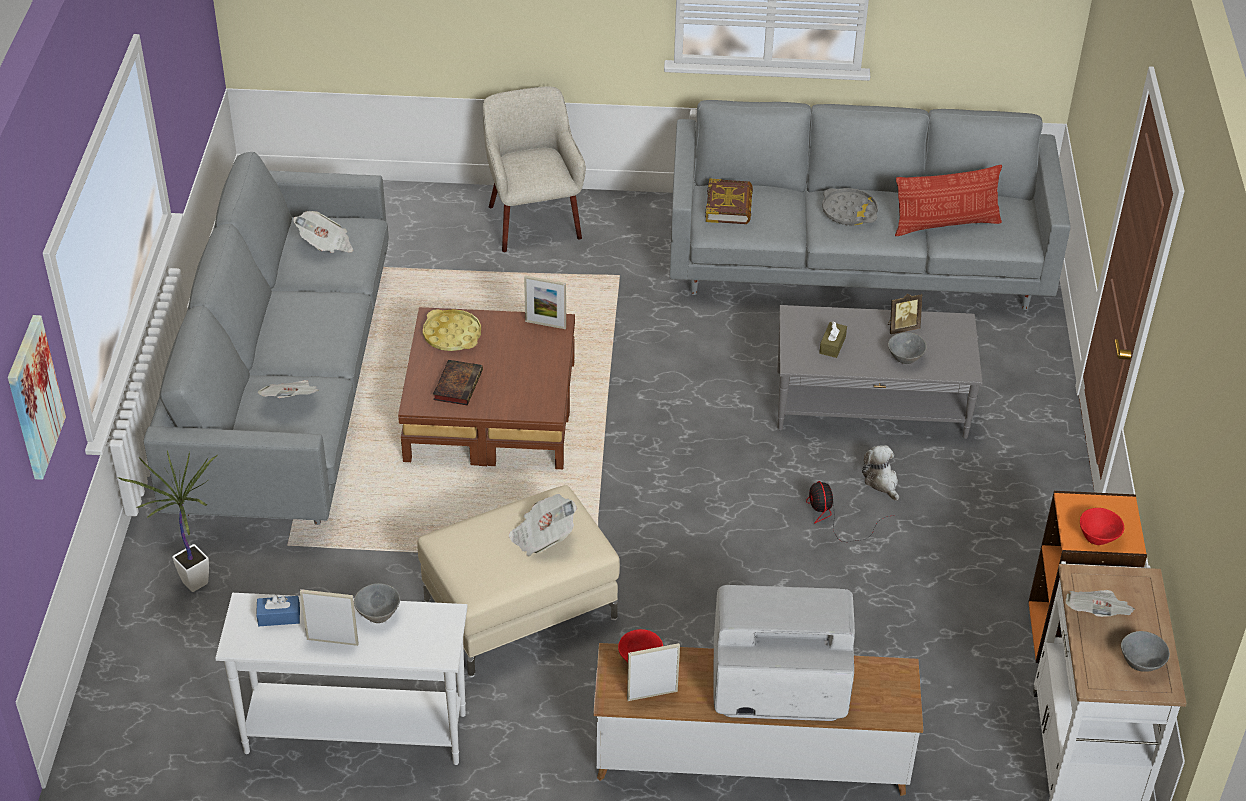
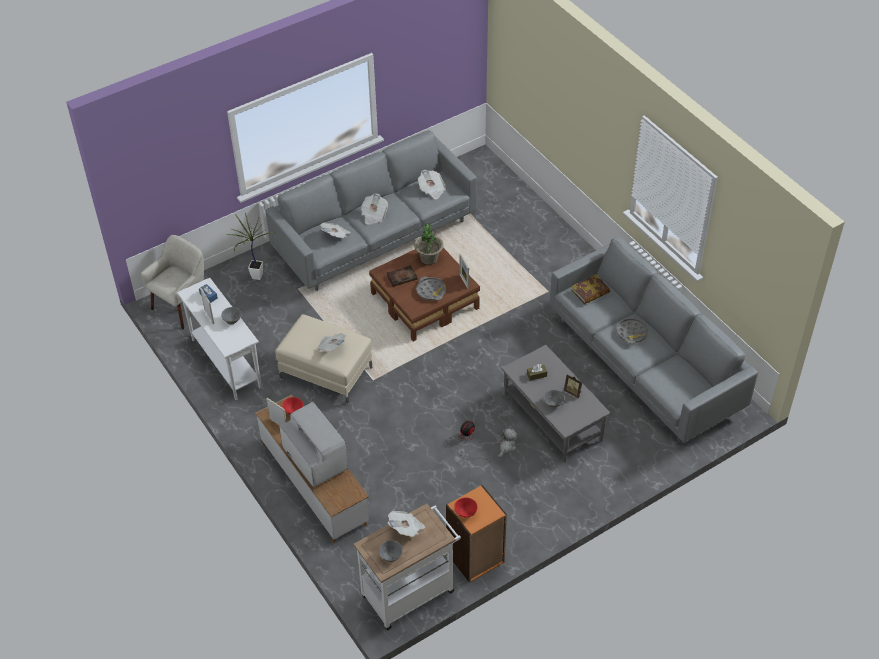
camera: 55 degrees right, 5 degrees up
picture [8,315,66,480] -> none
yellow tray [423,309,481,351] -> potted plant [414,223,444,265]
beige armchair [483,86,586,252] -> beige armchair moved to [141,235,204,329]
pillow [895,165,1002,236] -> none
none -> newspaper [361,193,388,225]
none -> grey tray [416,276,446,300]

